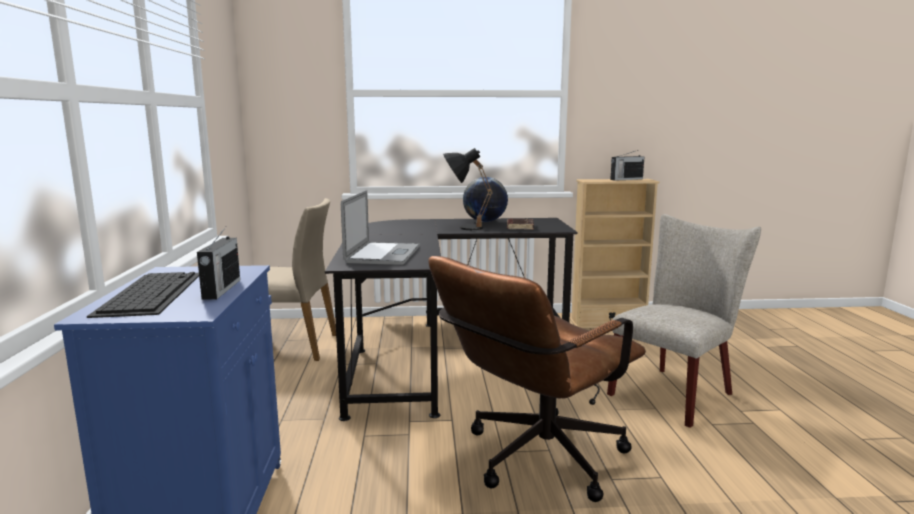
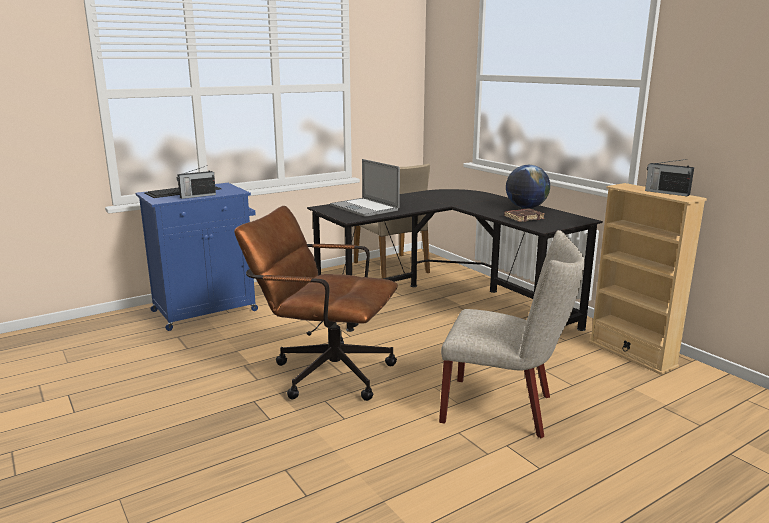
camera: 60 degrees right, 5 degrees up
laptop [341,190,420,265] -> laptop turned 75 degrees clockwise [330,159,400,217]
black table lamp [443,148,493,230] -> none

